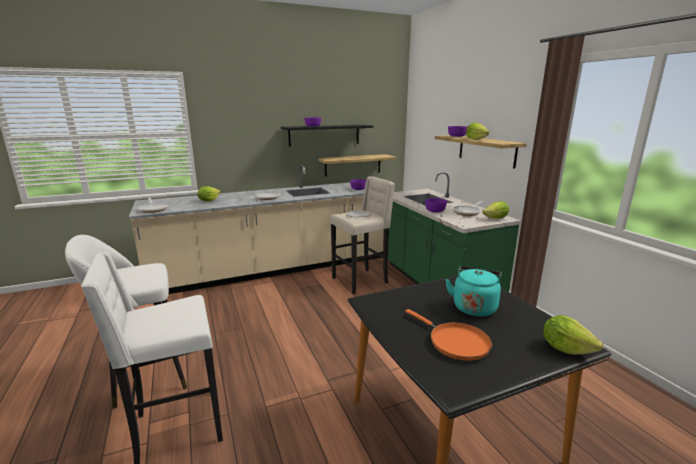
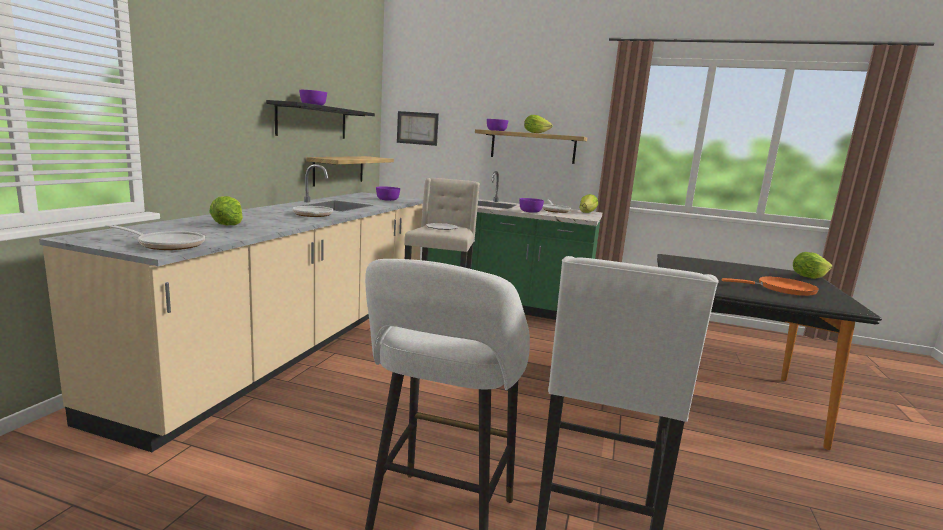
camera: 50 degrees left, 5 degrees down
turquoise kettle [445,266,502,317] -> none
none -> picture [397,111,439,146]

